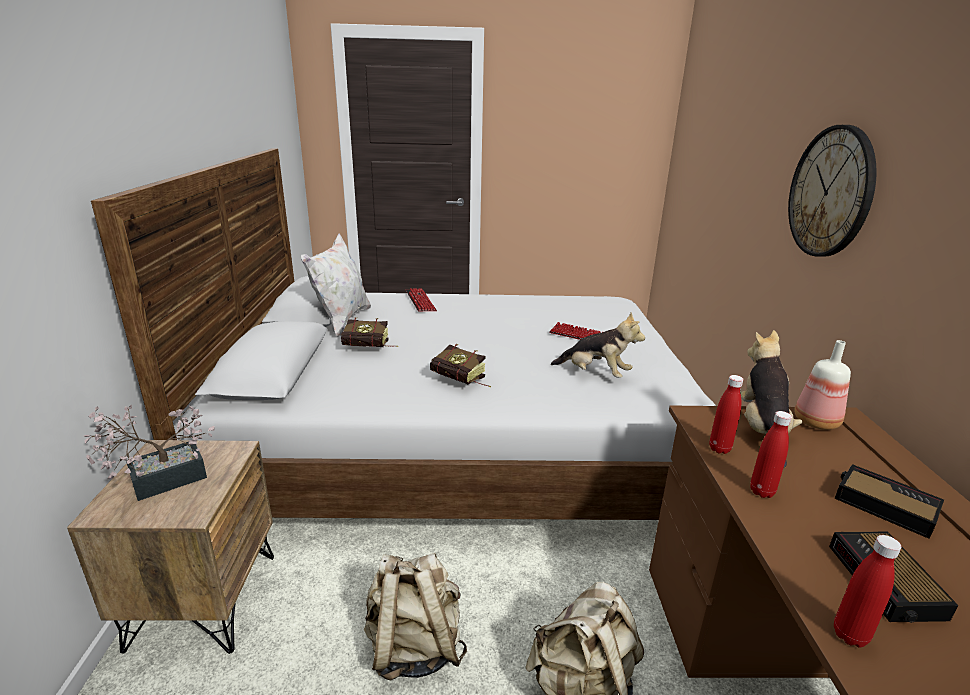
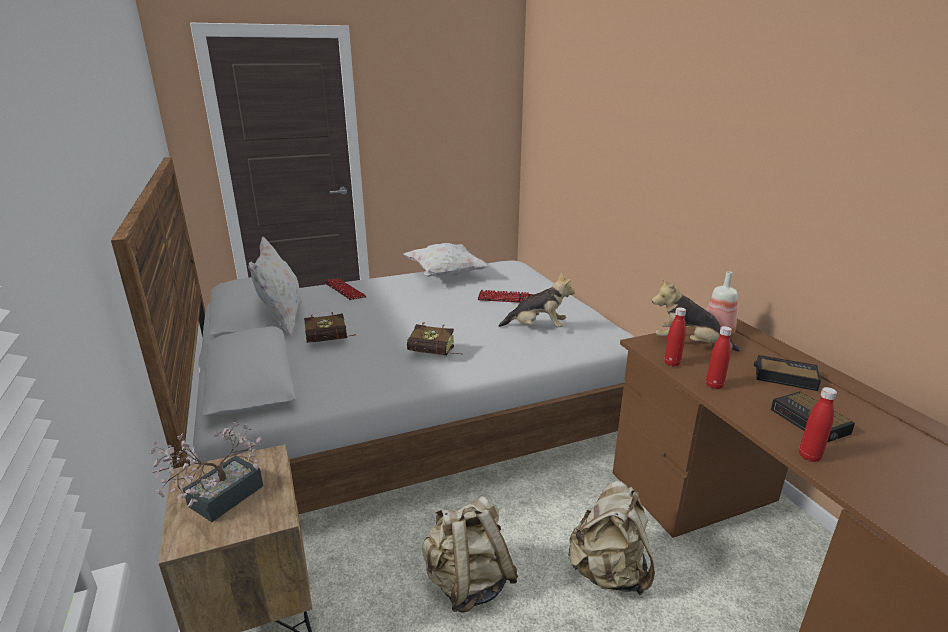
camera: 20 degrees left, 0 degrees up
plush toy [741,330,802,467] -> plush toy turned 60 degrees counterclockwise [652,278,740,352]
wall clock [788,125,877,257] -> none
none -> white pillow [403,243,489,277]

